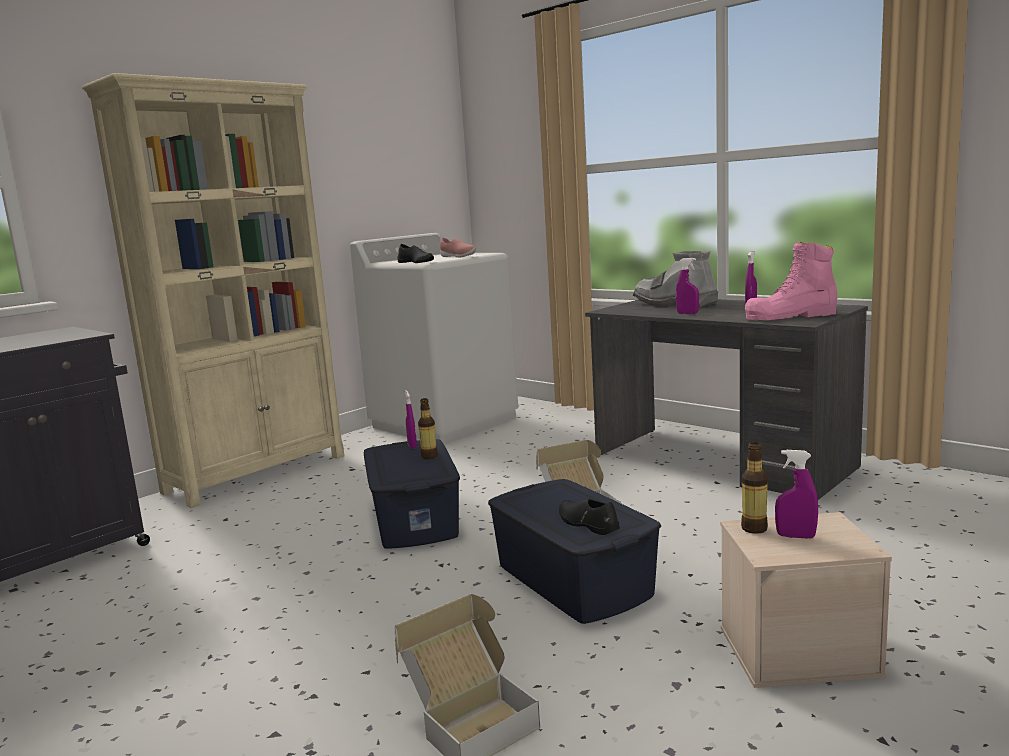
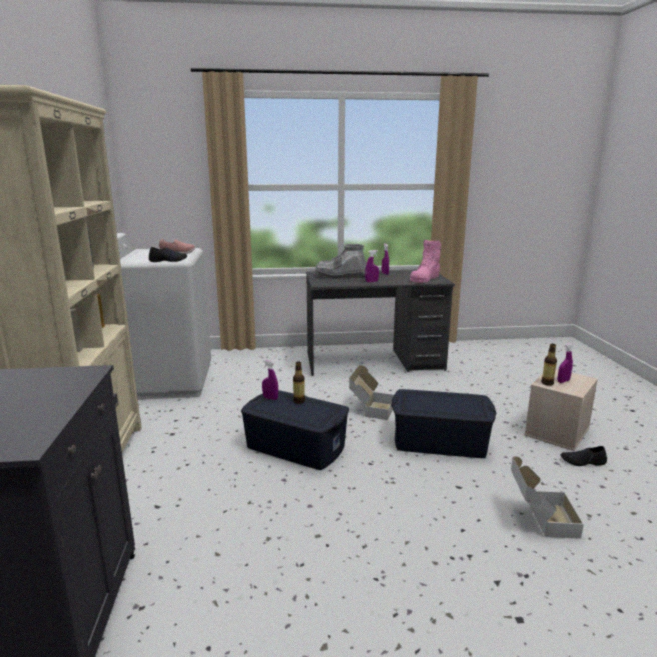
camera: 50 degrees left, 5 degrees up
black shoe [559,499,620,535] -> black shoe moved to [560,446,607,466]

